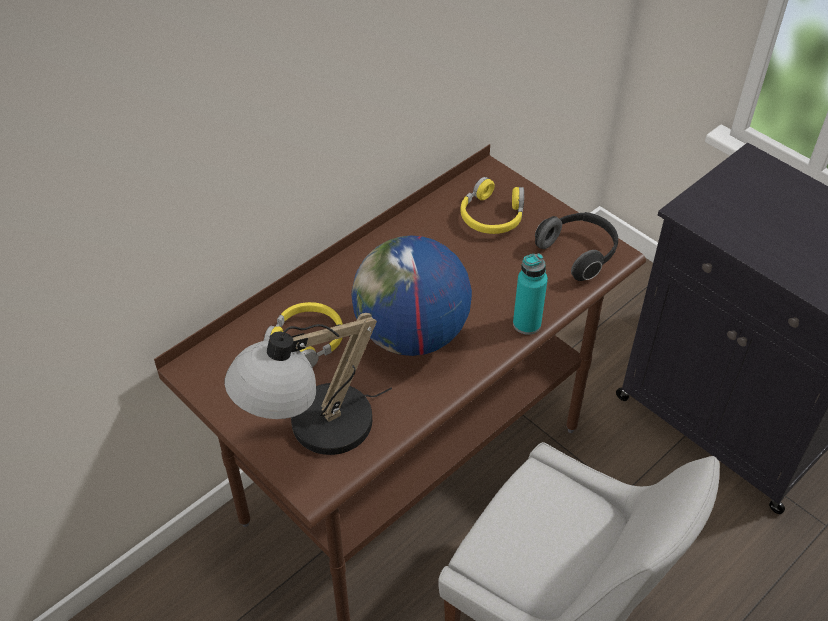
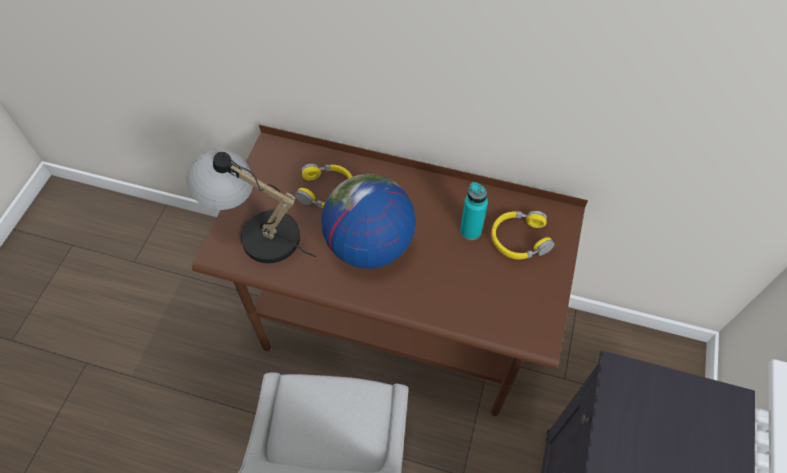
camera: 60 degrees right, 10 degrees up
turquoise bottle [513,253,548,335] -> turquoise bottle moved to [460,182,488,240]
headphones [535,212,618,281] -> none

